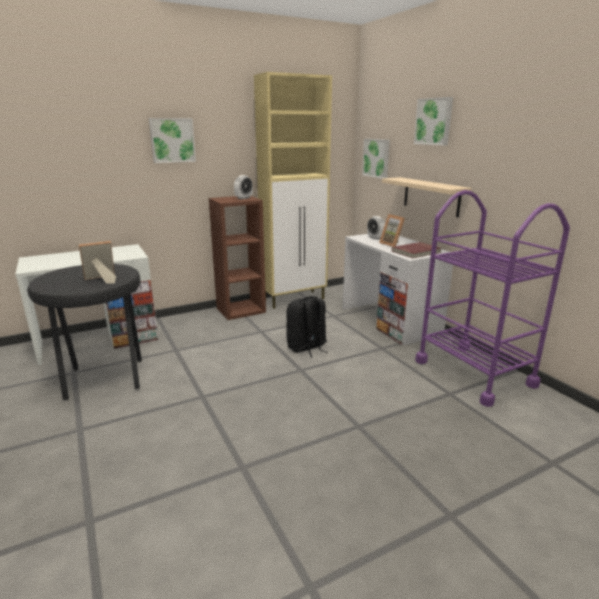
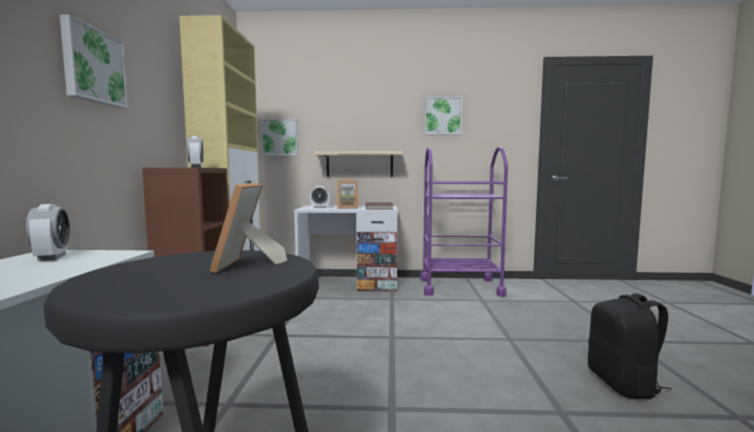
camera: 60 degrees left, 15 degrees down
black backpack [287,296,328,357] -> black backpack moved to [588,293,672,399]
picture [414,97,453,146] -> picture moved to [424,97,463,135]
none -> alarm clock [26,204,70,261]

